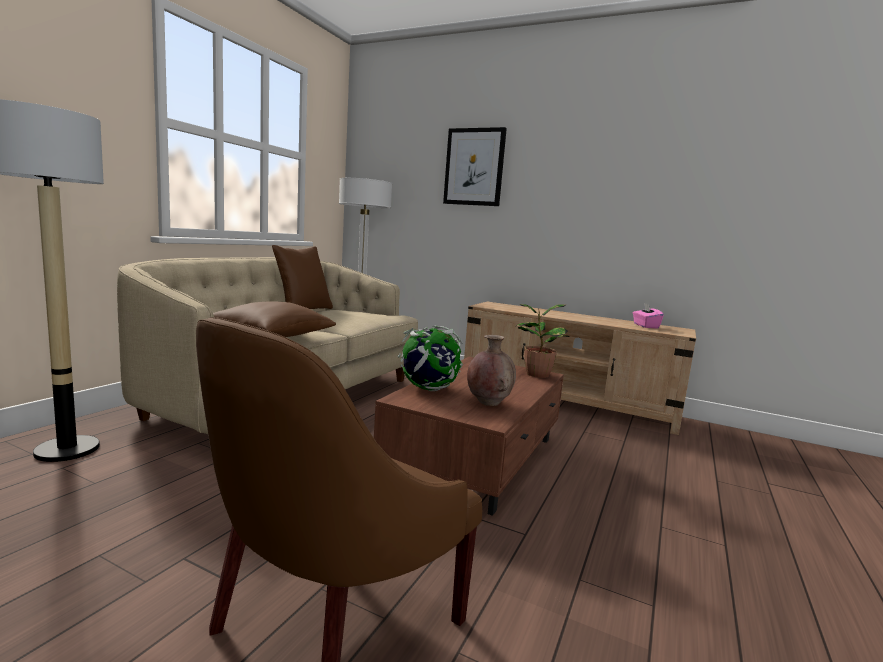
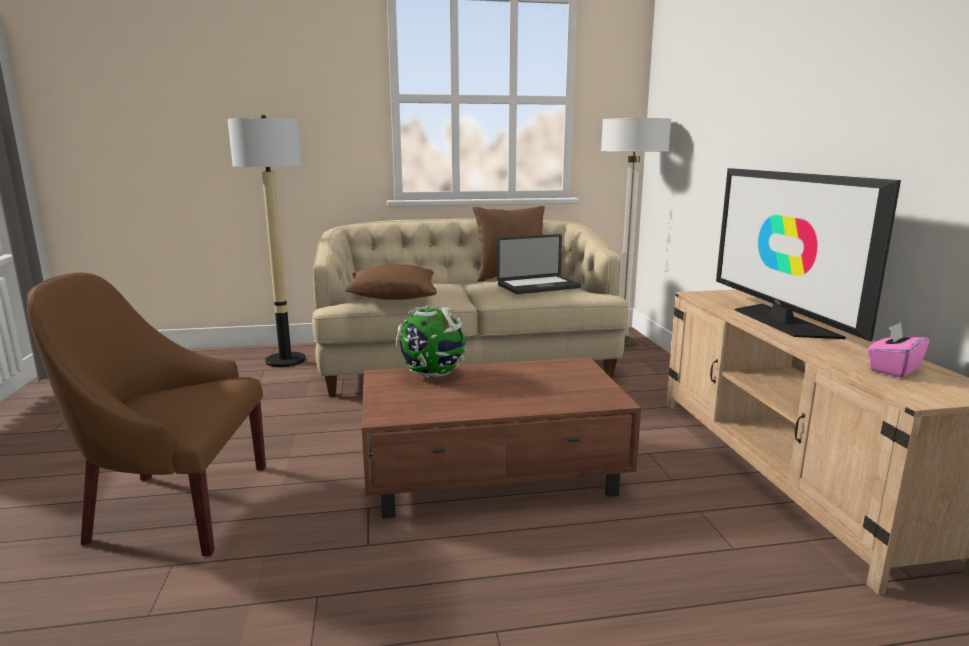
camera: 55 degrees right, 5 degrees up
picture [443,127,507,206] -> none
brown vase [467,335,516,406] -> none
potted plant [515,304,569,378] -> none
none -> laptop [497,234,581,294]
none -> television [716,168,901,341]

